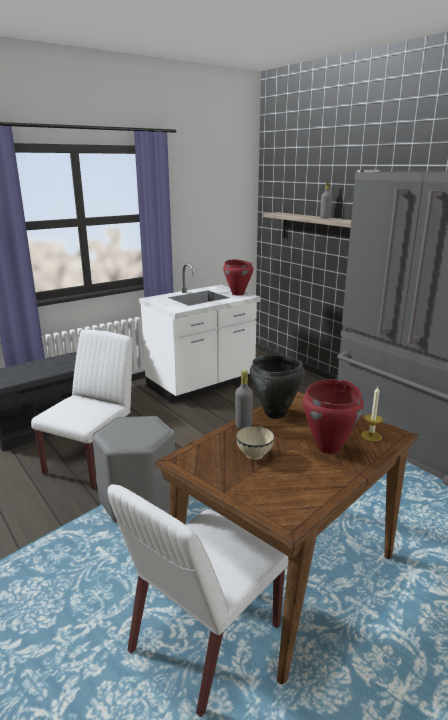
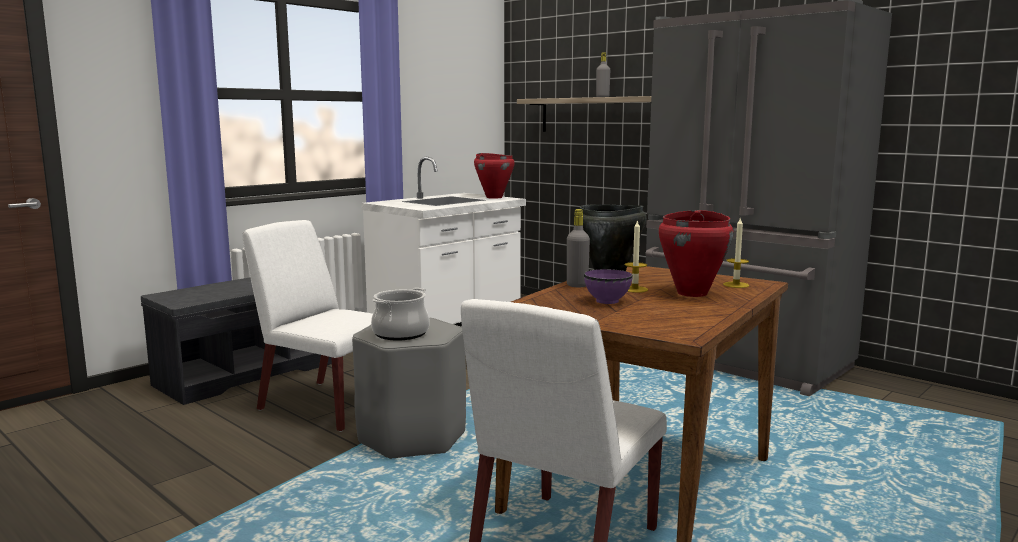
camera: 10 degrees left, 10 degrees down
white chair [31,329,133,490] -> white chair turned 75 degrees counterclockwise [242,220,373,432]
beige bowl [236,426,275,460] -> purple bowl [584,269,633,304]
none -> cooking pot [371,288,429,341]
none -> candle [625,220,648,293]

